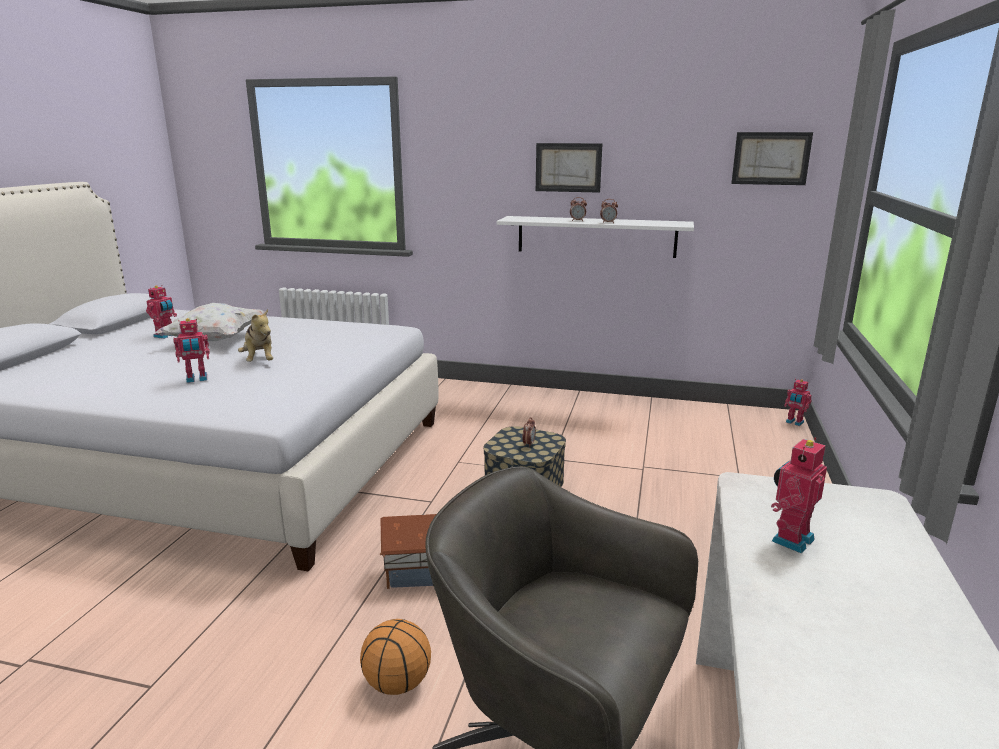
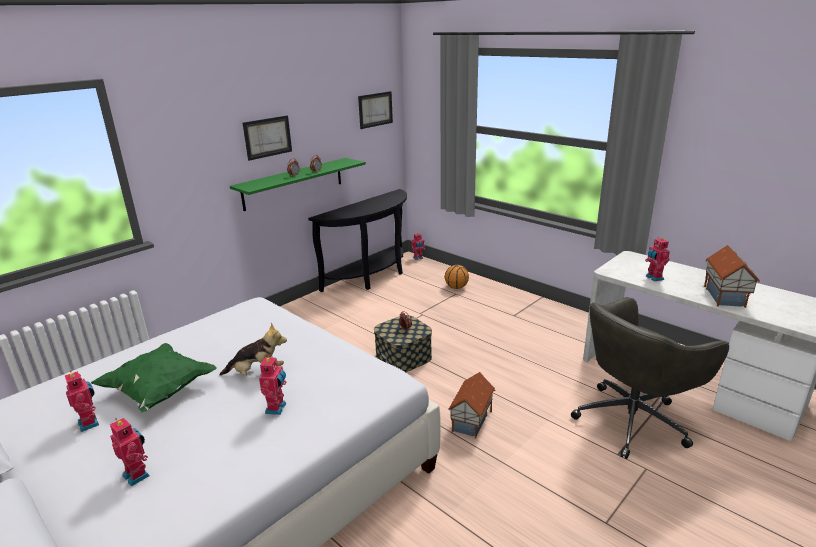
camera: 60 degrees left, 5 degrees up
white pillow [154,303,265,341] -> green pillow [91,343,217,412]
basketball [360,619,431,695] -> basketball moved to [445,265,469,289]
white shelf [496,216,694,258] -> green shelf [230,158,366,211]
none -> toy robot [110,418,150,486]
none -> black console table [308,189,407,292]
none -> toy house [704,245,760,308]

